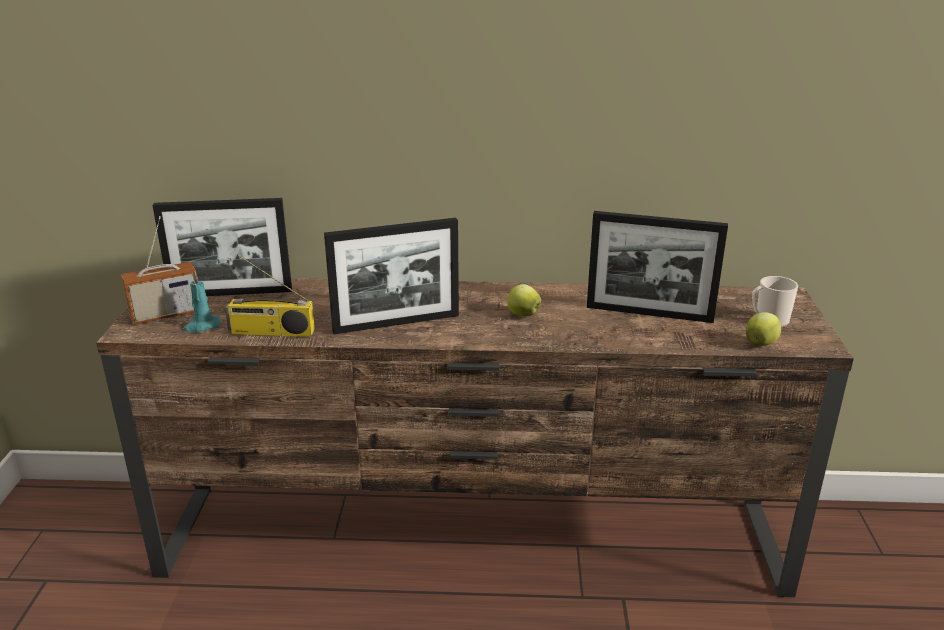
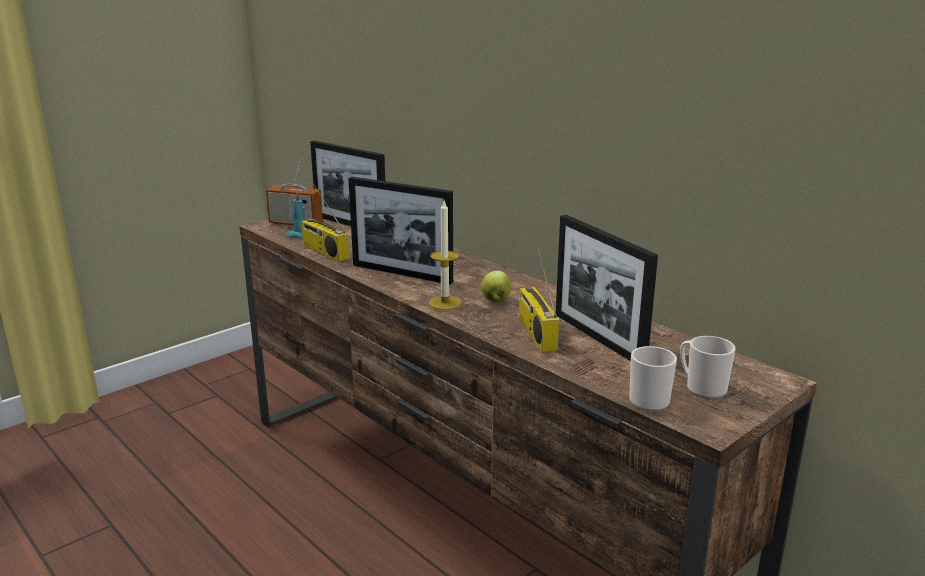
camera: 45 degrees right, 5 degrees down
apple [746,312,781,346] -> mug [629,346,677,411]
none -> candle [429,201,462,310]
none -> radio [519,245,559,352]

